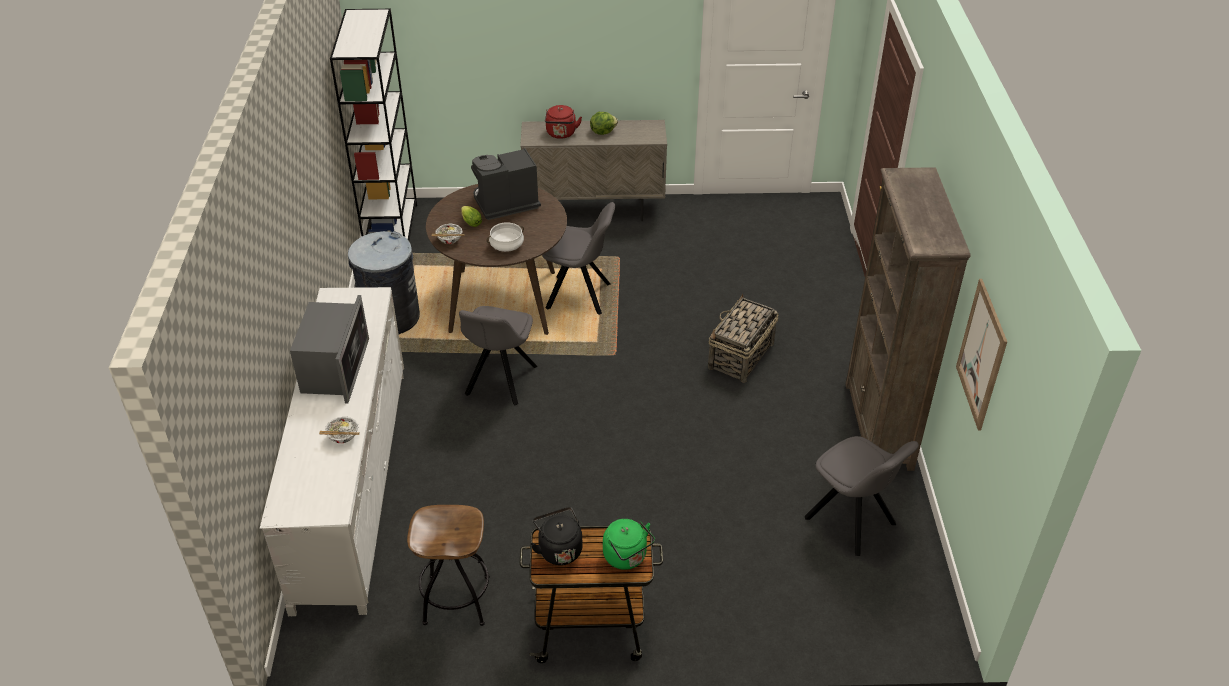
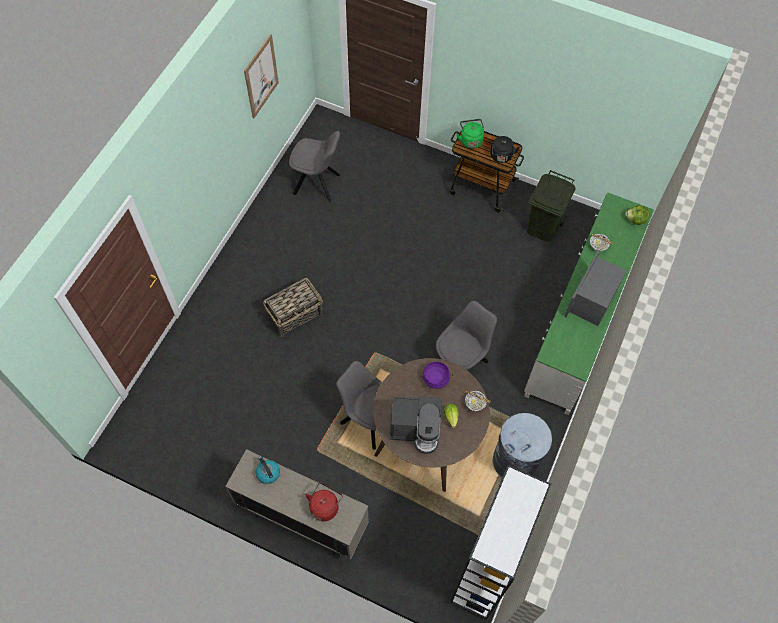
camera: 155 degrees left, 20 degrees up
white cabinet [260,287,404,616] -> green cabinet [524,192,654,415]
brown stool [407,505,490,626] -> green trash can [527,170,575,242]
white cooking pot [487,222,524,252] -> purple cooking pot [420,361,453,389]
lettuce [590,112,618,135] -> lettuce moved to [625,205,649,225]
grey chair [805,436,919,556] -> grey chair turned 120 degrees clockwise [289,131,340,202]
brown bookcase [845,167,970,471] -> none
none -> kettle [256,456,280,484]

